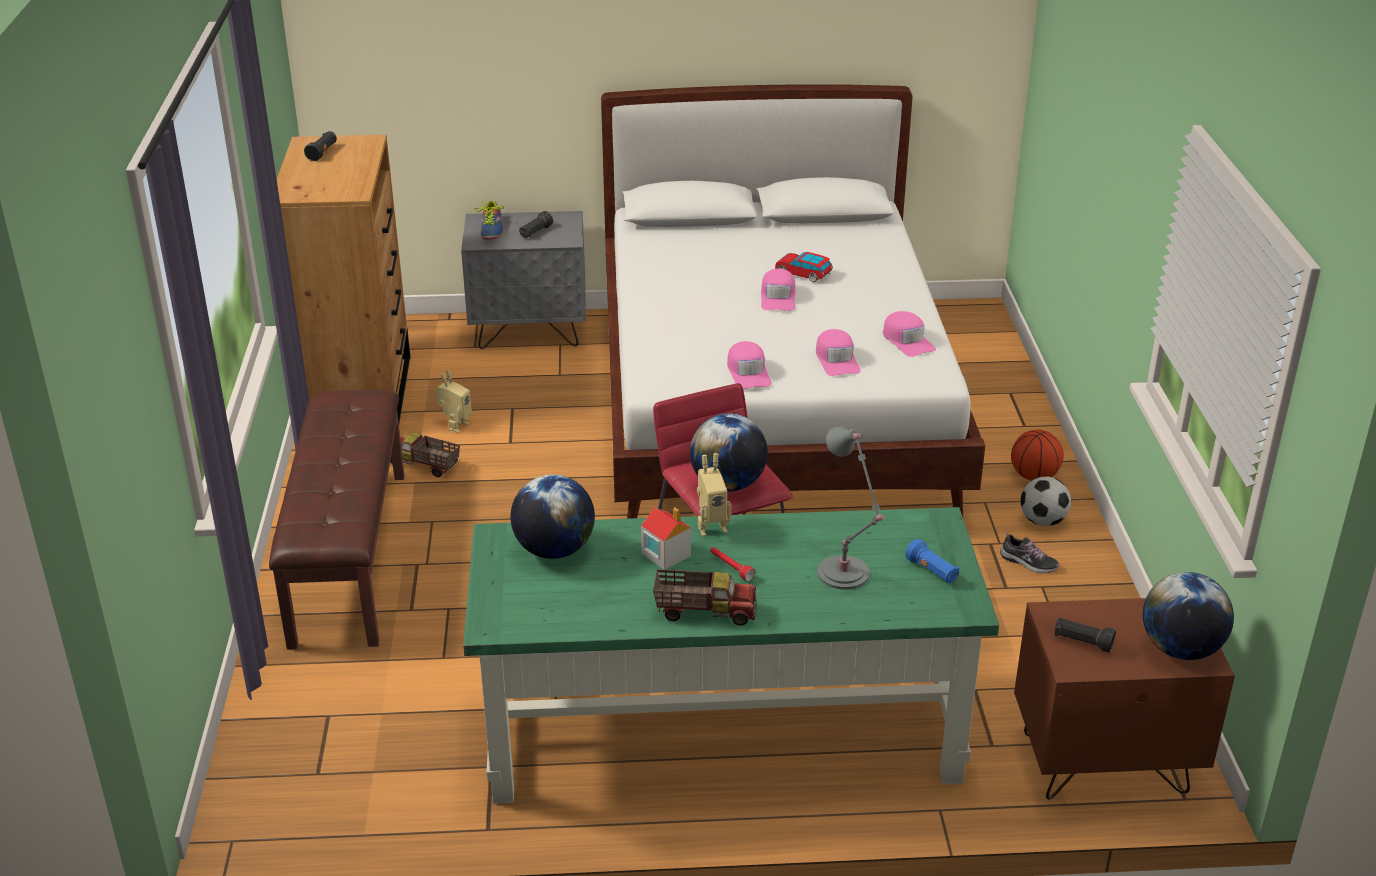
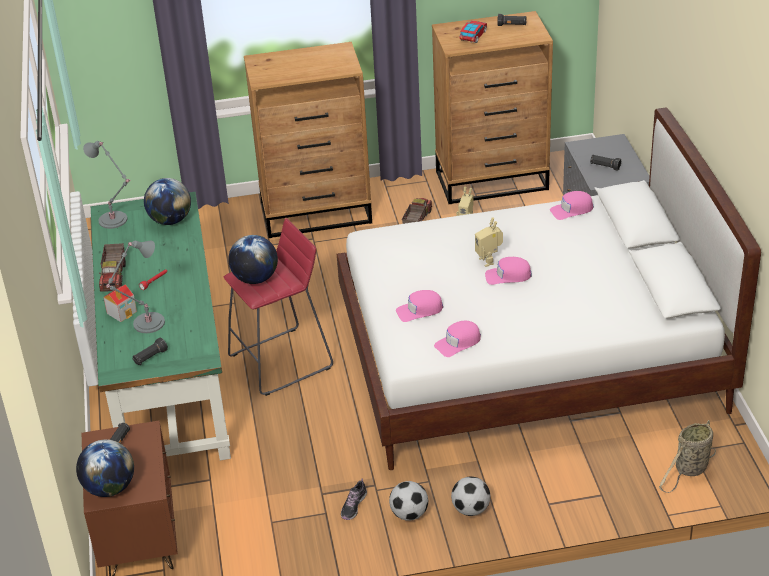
camera: 85 degrees right, 5 degrees up
brown bench [269,389,405,650] -> brown dresser [244,42,372,238]
shoe [474,199,504,240] -> none
toy house [641,508,691,569] -> toy house moved to [104,284,137,322]
toy robot [697,453,731,537] -> toy robot moved to [475,217,503,267]
pink cap [727,341,772,389] -> pink cap moved to [550,191,593,220]
toy car [775,252,833,282] -> toy car moved to [460,20,487,43]
blue flashlight [905,539,959,583] -> black flashlight [132,338,168,365]
basketball [1011,430,1064,481] -> football [451,476,491,516]
none -> grey table lamp [83,141,131,229]
none -> basket [659,420,716,493]

